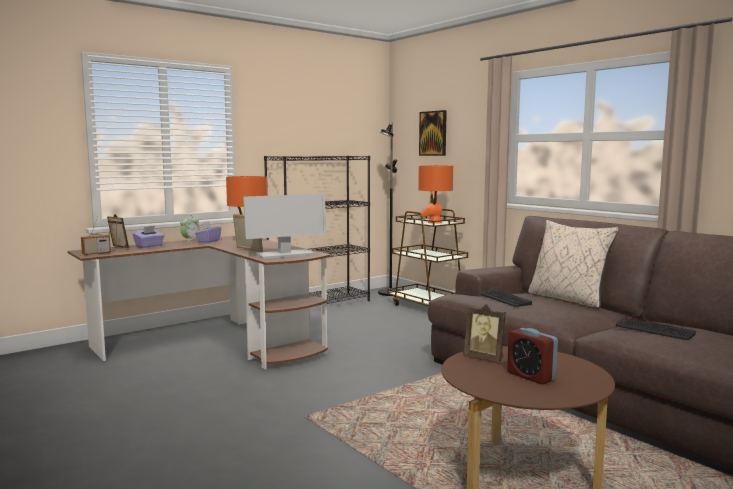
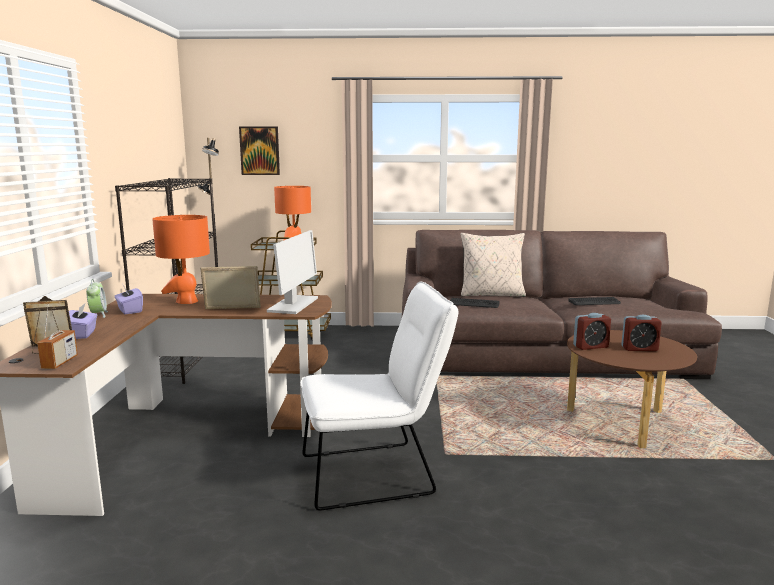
camera: 50 degrees left, 5 degrees up
picture frame [464,304,506,362] -> alarm clock [573,313,611,350]
none -> white chair [300,282,458,510]

